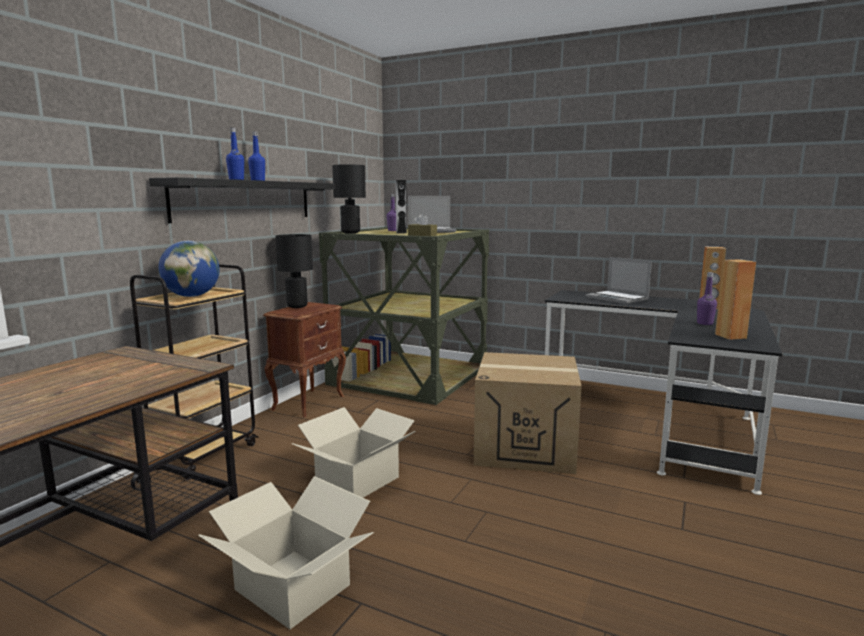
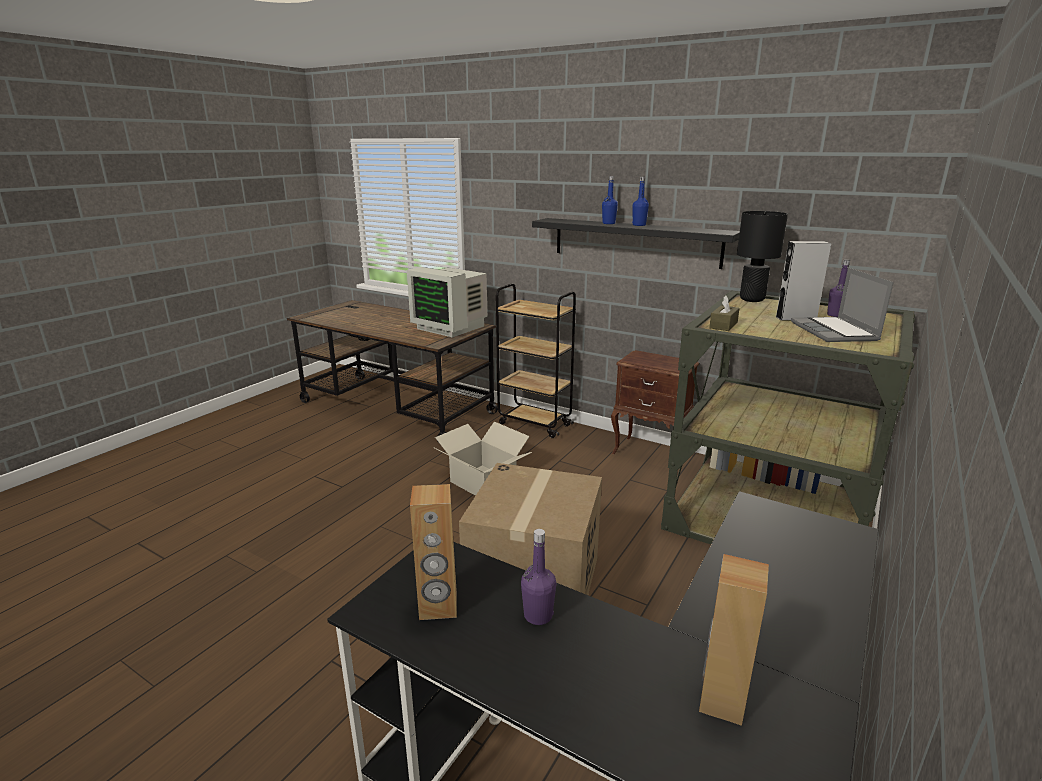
camera: 95 degrees right, 10 degrees up
globe [158,241,220,297] -> none
cardboard box [198,476,374,629] -> none
black table lamp [275,234,313,308] -> none
laptop [586,257,652,304] -> none
none -> monitor [407,267,487,337]

